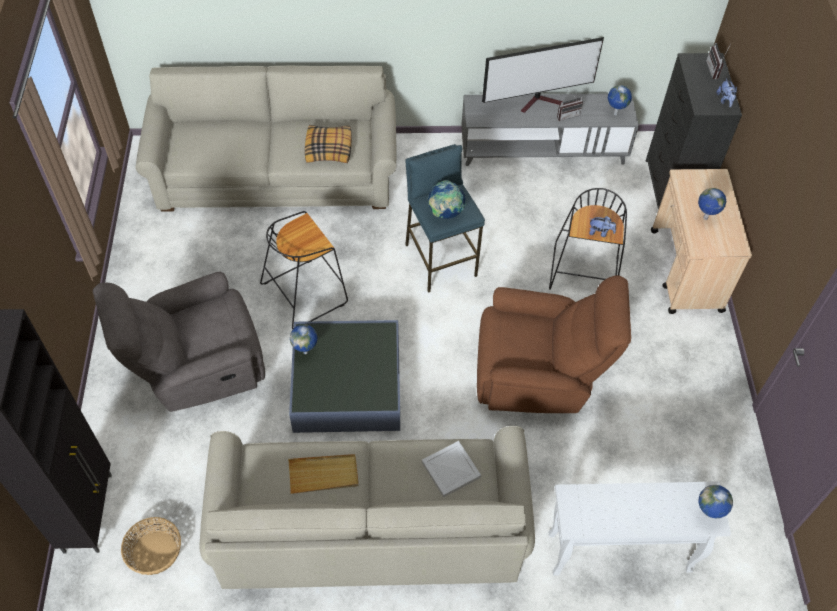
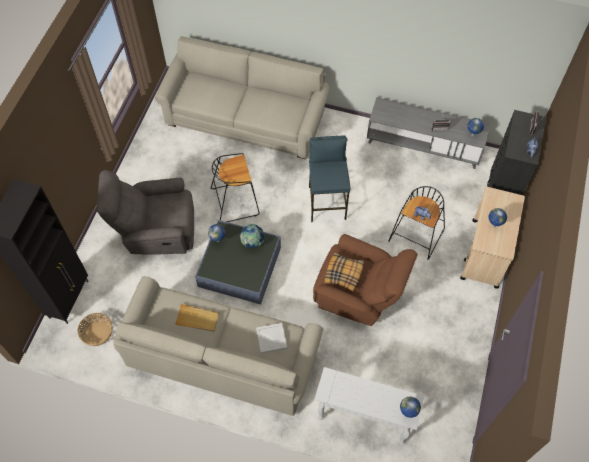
camera: 20 degrees right, 5 degrees up
pillow [305,125,352,163] -> pillow moved to [325,252,364,292]
globe [428,180,466,219] -> globe moved to [240,224,264,248]
television [482,37,604,113] -> none

